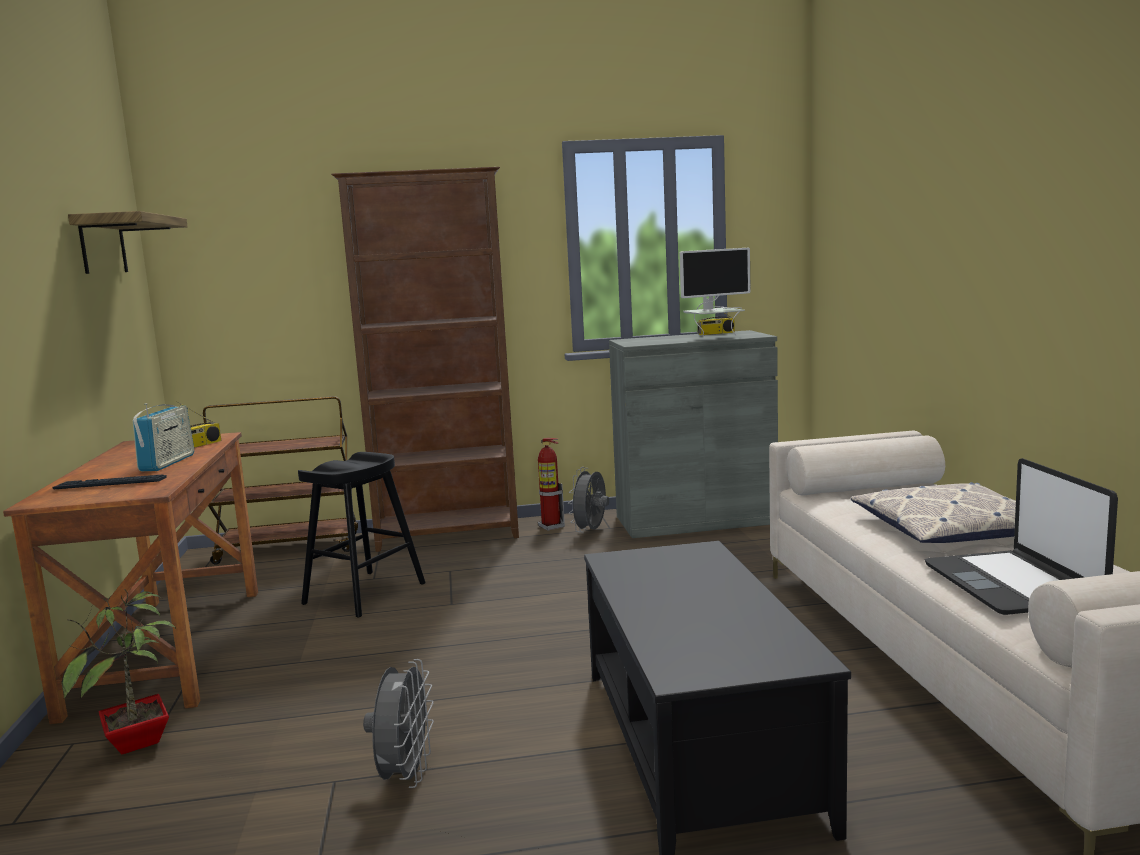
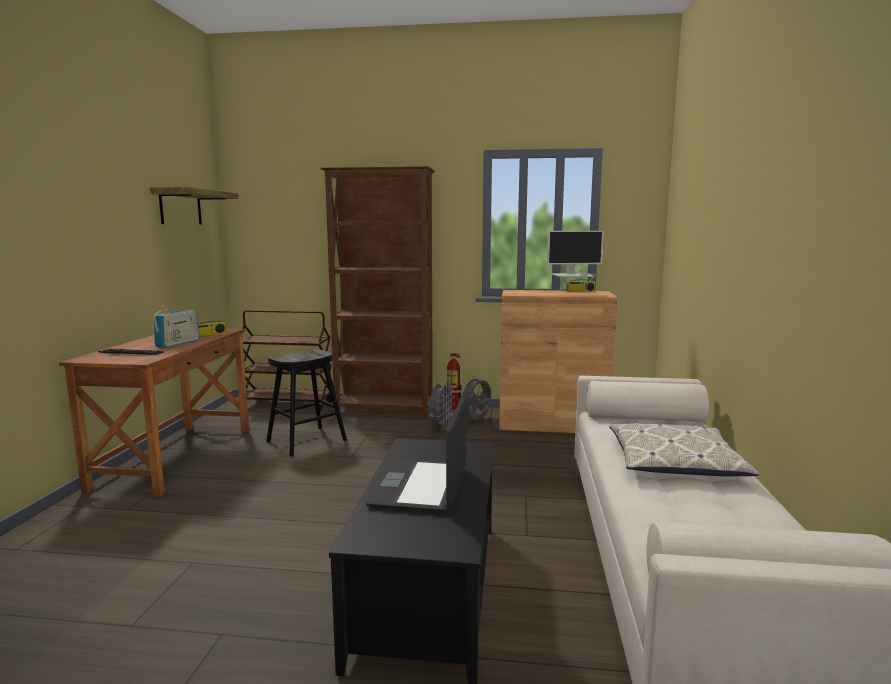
camera: 15 degrees right, 0 degrees up
potted plant [61,589,176,754] -> none
grey fan [363,659,434,788] -> grey fan moved to [427,382,455,429]
grey cabinet [609,330,778,538] -> brown cabinet [499,290,618,433]
laptop [925,458,1118,615] -> laptop moved to [366,396,467,513]

